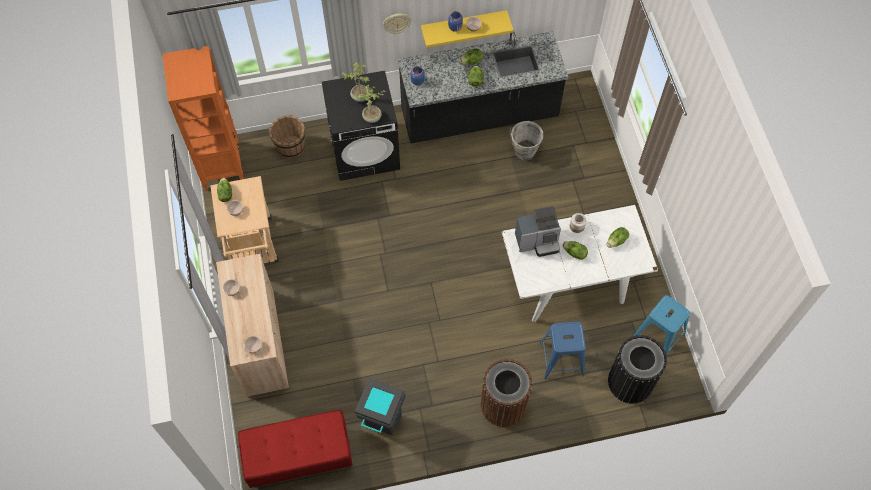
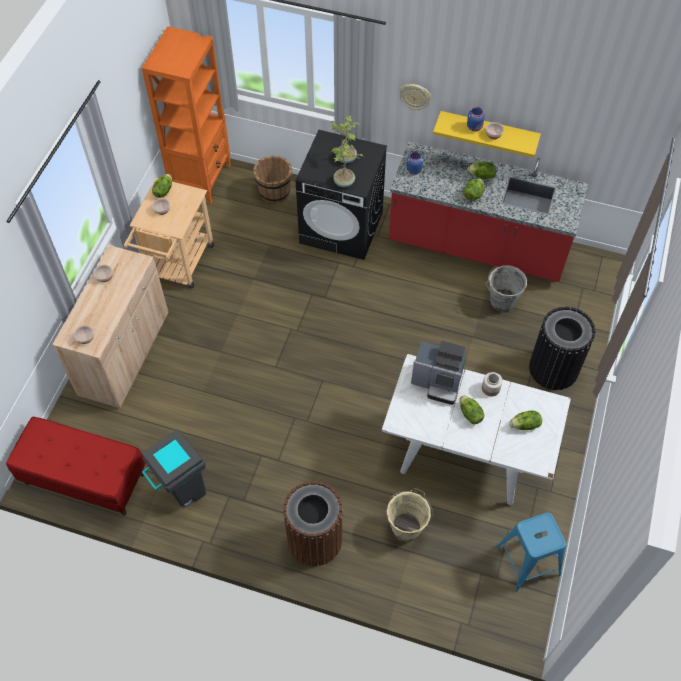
camera: 30 degrees right, 5 degrees down
black counter [398,31,568,143] -> red counter [389,142,588,282]
blue stool [539,322,586,379] -> beige bucket [387,488,434,542]
black trash can [608,335,667,404] -> black trash can moved to [529,306,596,390]

